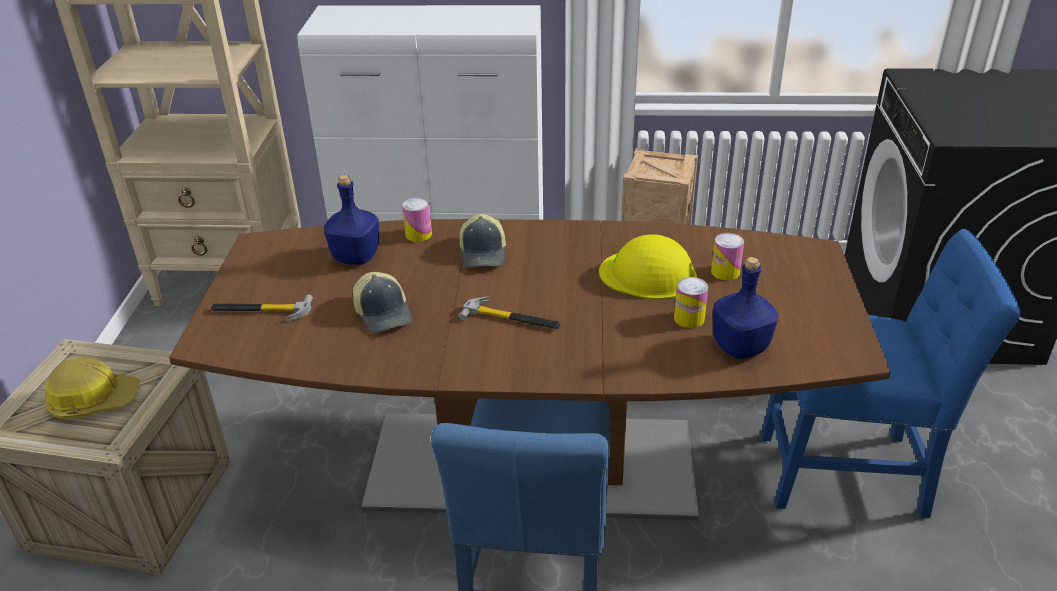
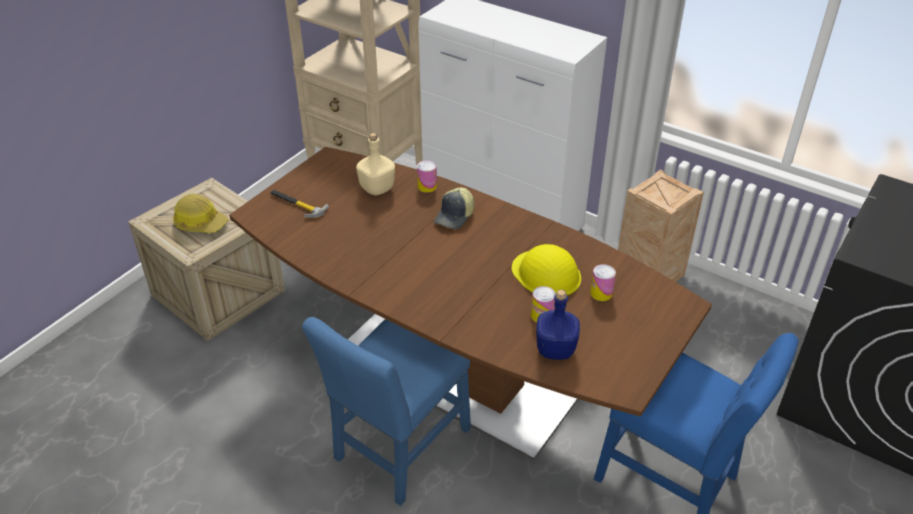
camera: 30 degrees right, 5 degrees up
blue bottle [324,175,379,265] -> beige bottle [356,133,395,195]
cap [353,272,412,334] -> none
hammer [459,296,560,329] -> none

